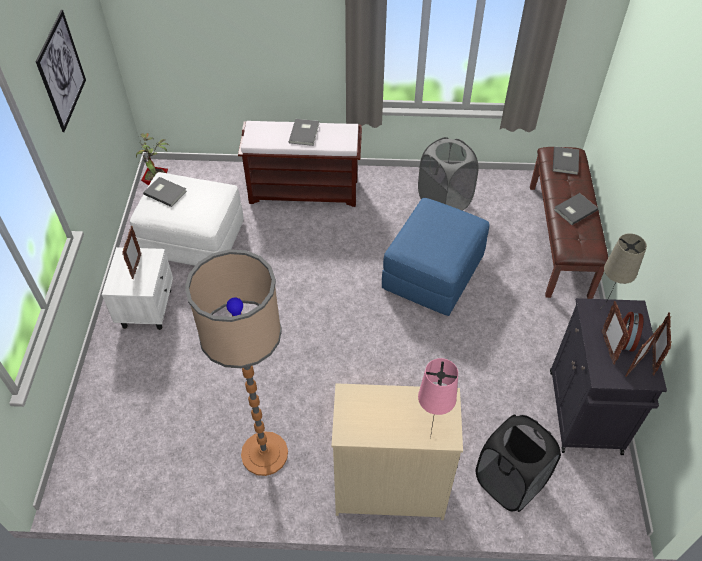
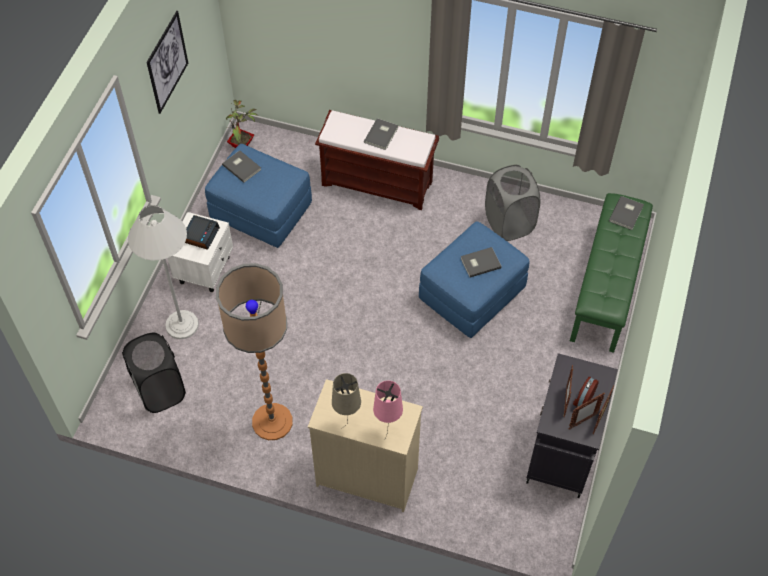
camera: 15 degrees right, 5 degrees up
picture frame [122,226,141,279] -> alarm clock [185,215,220,250]
white ottoman [130,172,244,266] -> blue ottoman [205,144,312,248]
black laundry basket [475,414,561,512] -> black laundry basket moved to [122,333,186,413]
brown bench [530,147,608,299] -> green bench [570,193,653,353]
grey book [554,193,598,225] -> grey book moved to [461,247,502,277]
beige table lamp [604,233,647,305] -> beige table lamp moved to [332,373,361,429]
none -> white floor lamp [128,205,199,339]

